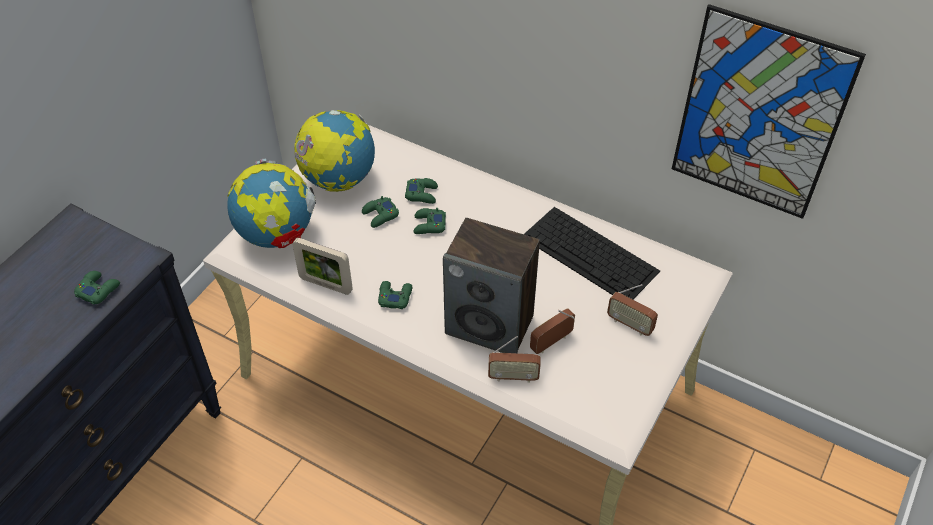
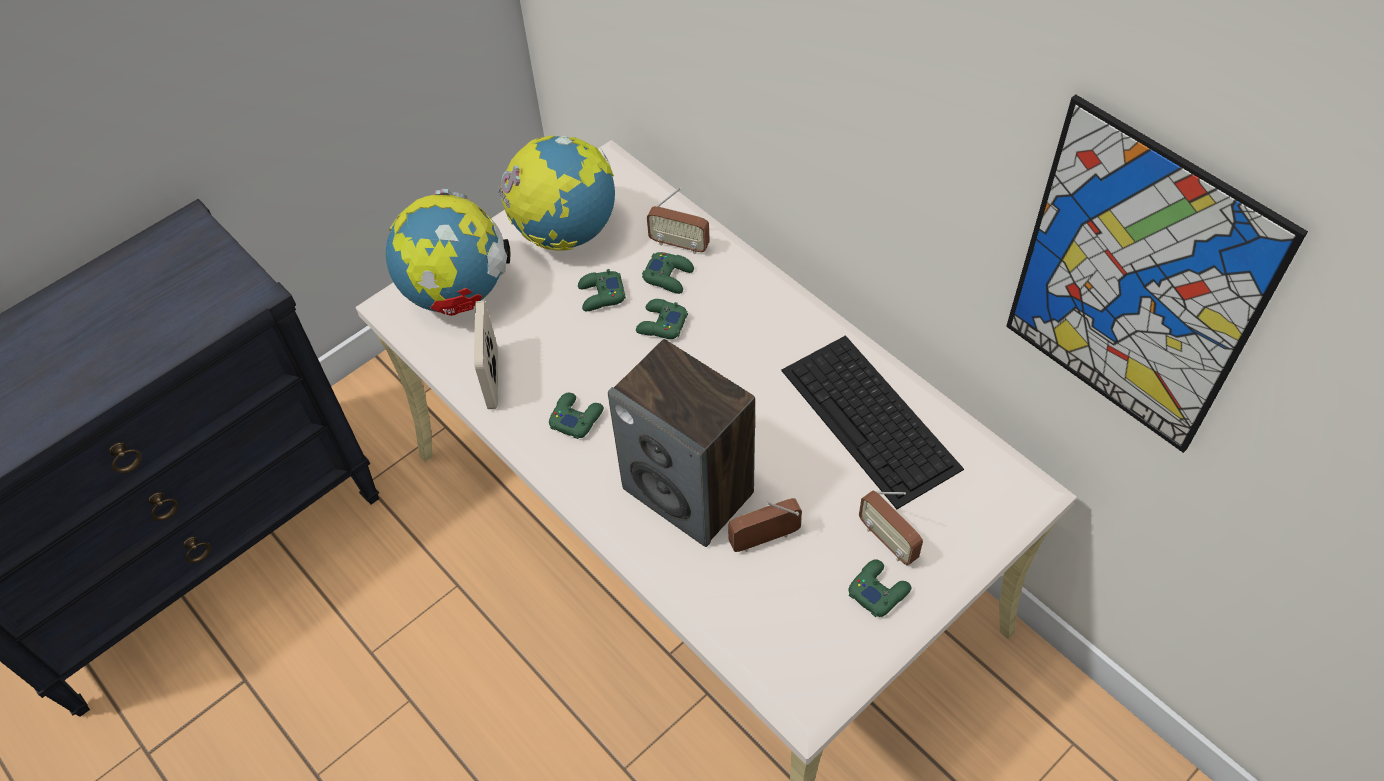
camera: 20 degrees right, 5 degrees up
green game controller [74,271,120,305] -> green game controller moved to [848,559,912,617]
picture frame [292,238,353,295] -> picture frame turned 45 degrees clockwise [474,301,498,409]
radio [488,336,541,383] -> radio moved to [647,188,710,255]

